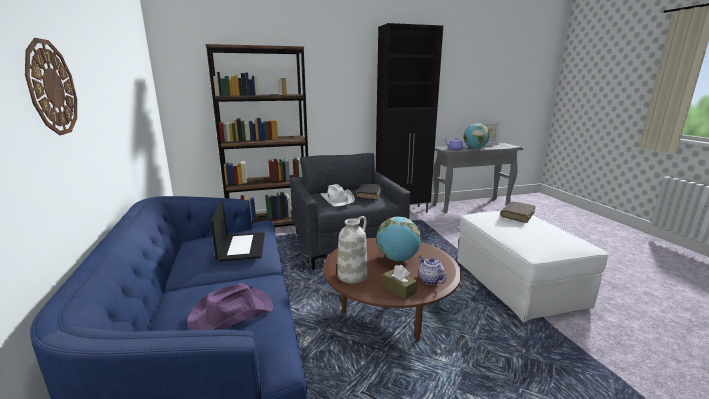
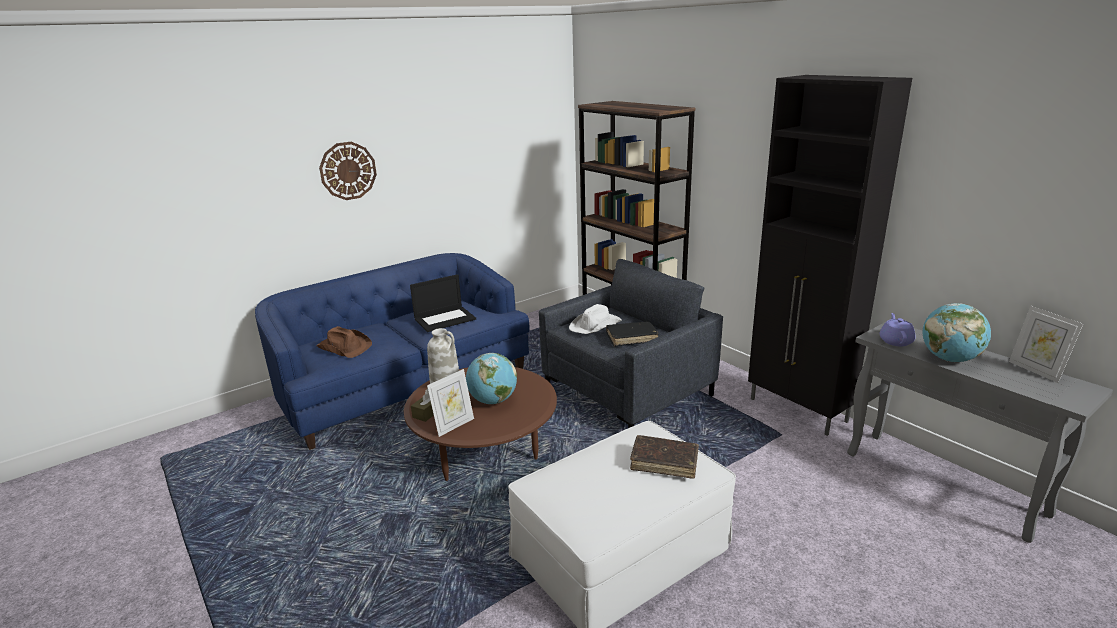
camera: 70 degrees right, 5 degrees up
purple hat [187,283,273,330] -> brown hat [316,326,372,358]
teapot [419,256,446,285] -> picture frame [427,369,474,437]

